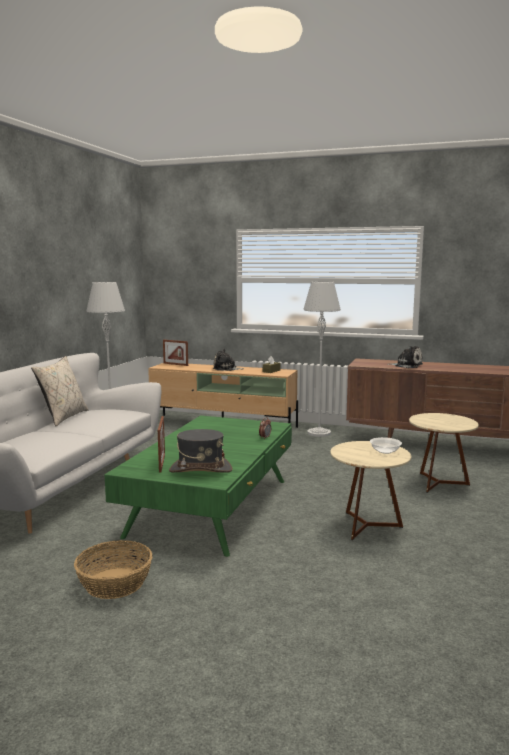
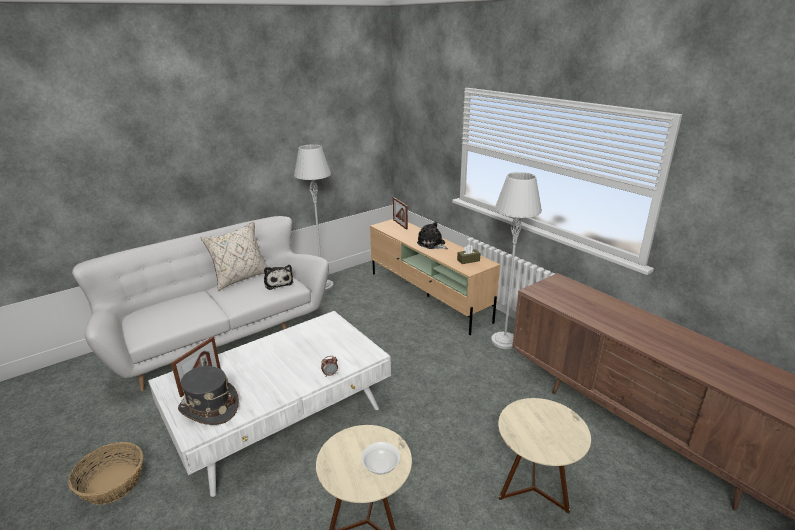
camera: 35 degrees right, 15 degrees up
green coffee table [105,415,292,557] -> white coffee table [148,311,391,497]
plush toy [387,346,423,368] -> plush toy moved to [264,265,294,290]

